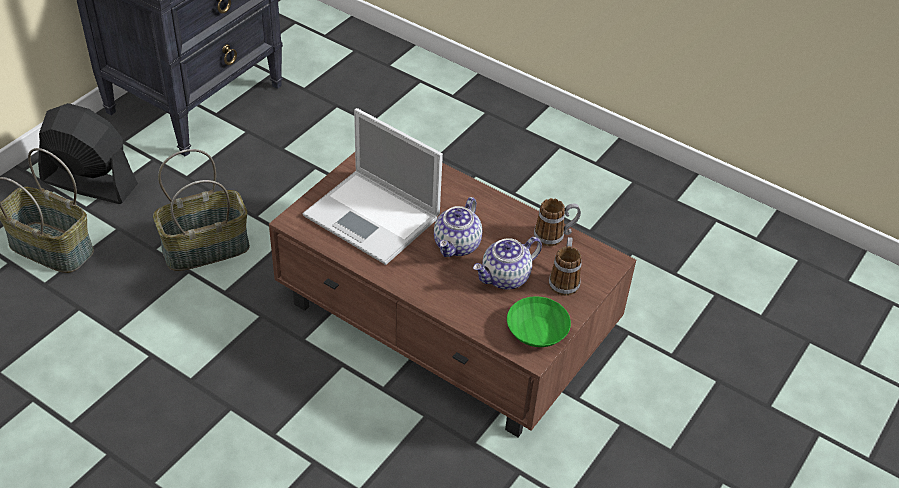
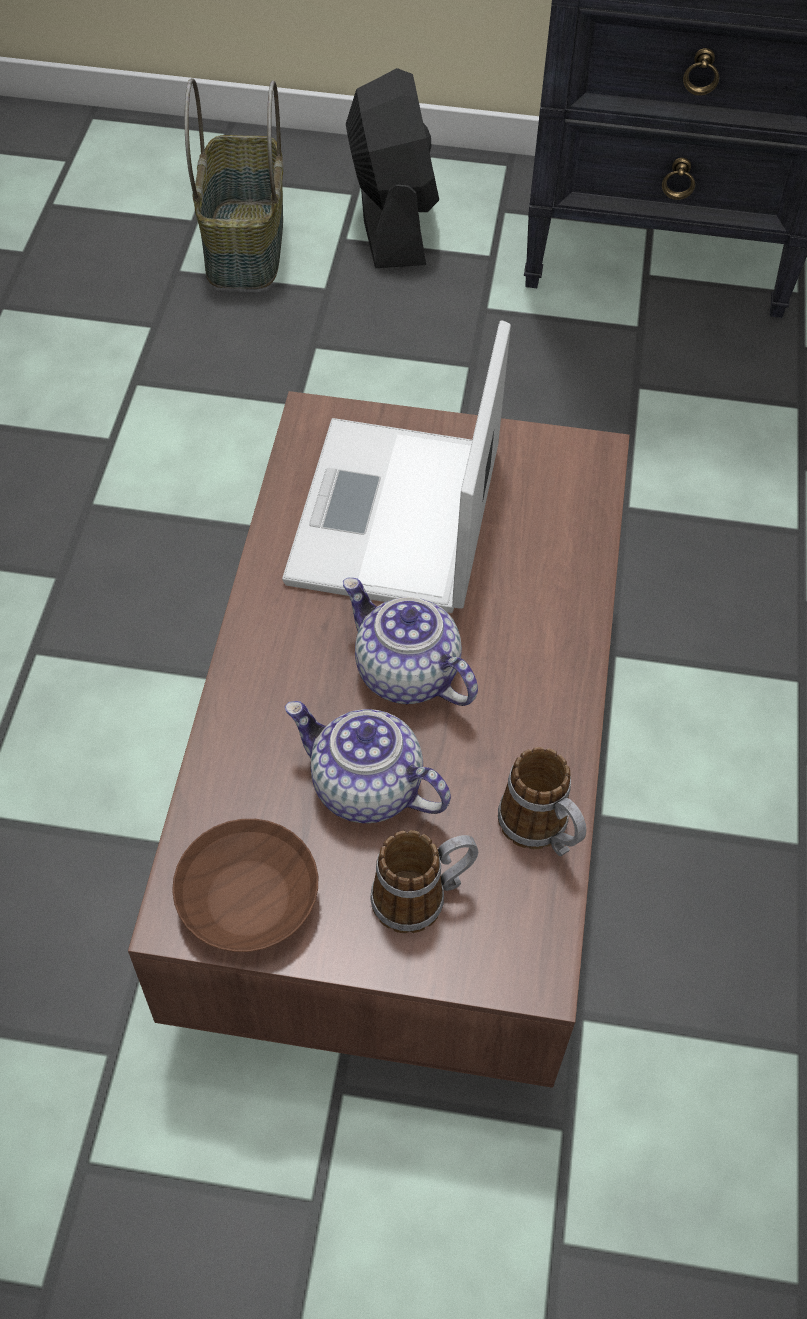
camera: 65 degrees right, 10 degrees up
basket [153,149,250,271] -> none
teapot [434,197,482,257] -> teapot turned 45 degrees clockwise [343,578,478,706]
green bowl [507,296,571,347] -> brown bowl [172,819,318,952]

